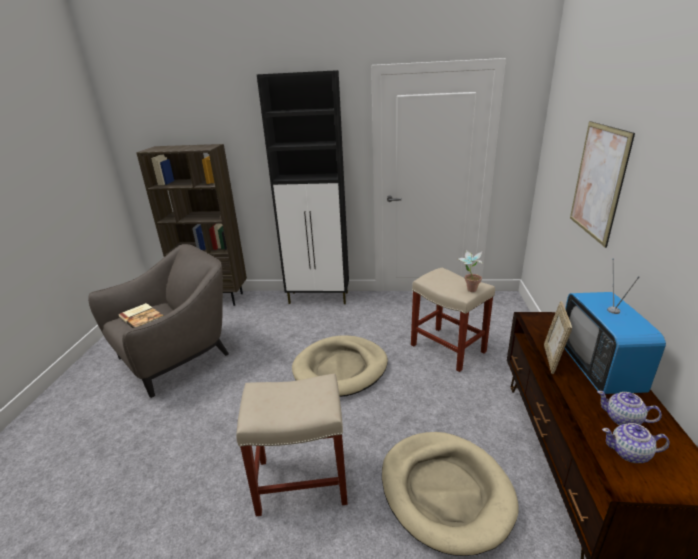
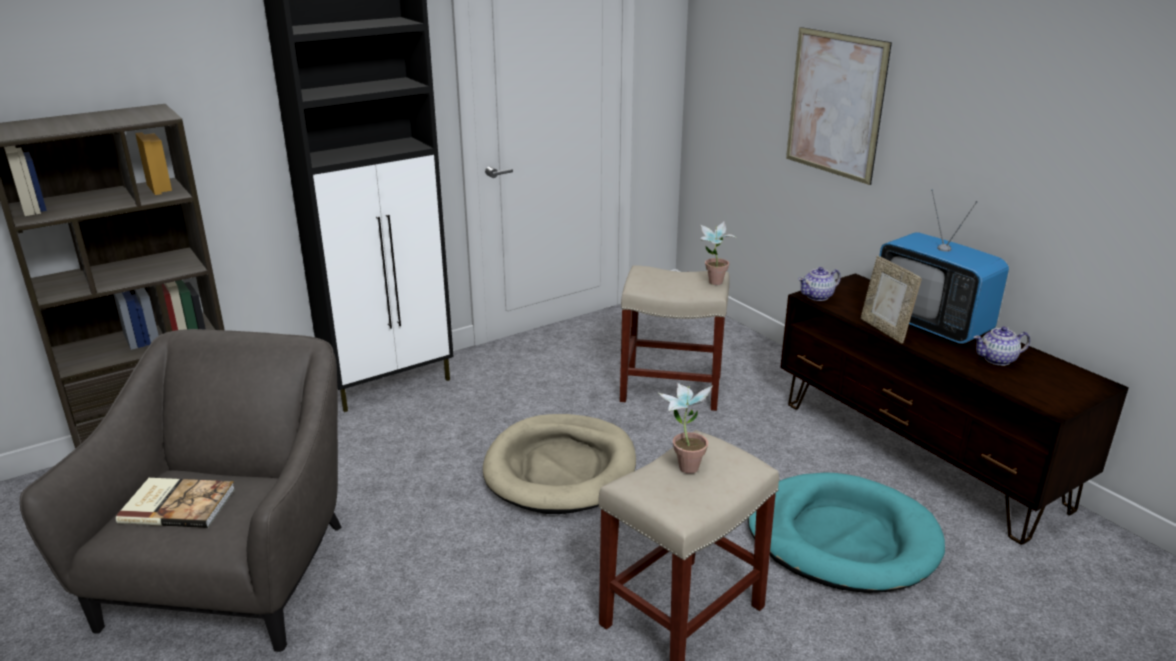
camera: 40 degrees left, 0 degrees up
beige dog bed [382,432,519,556] -> turquoise dog bed [748,473,945,593]
teapot [602,423,670,463] -> teapot moved to [798,267,841,301]
none -> potted plant [657,383,713,474]

